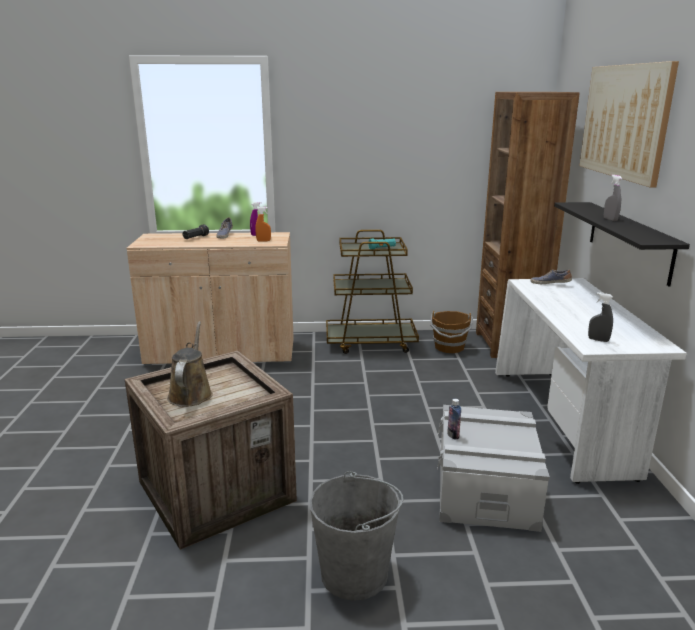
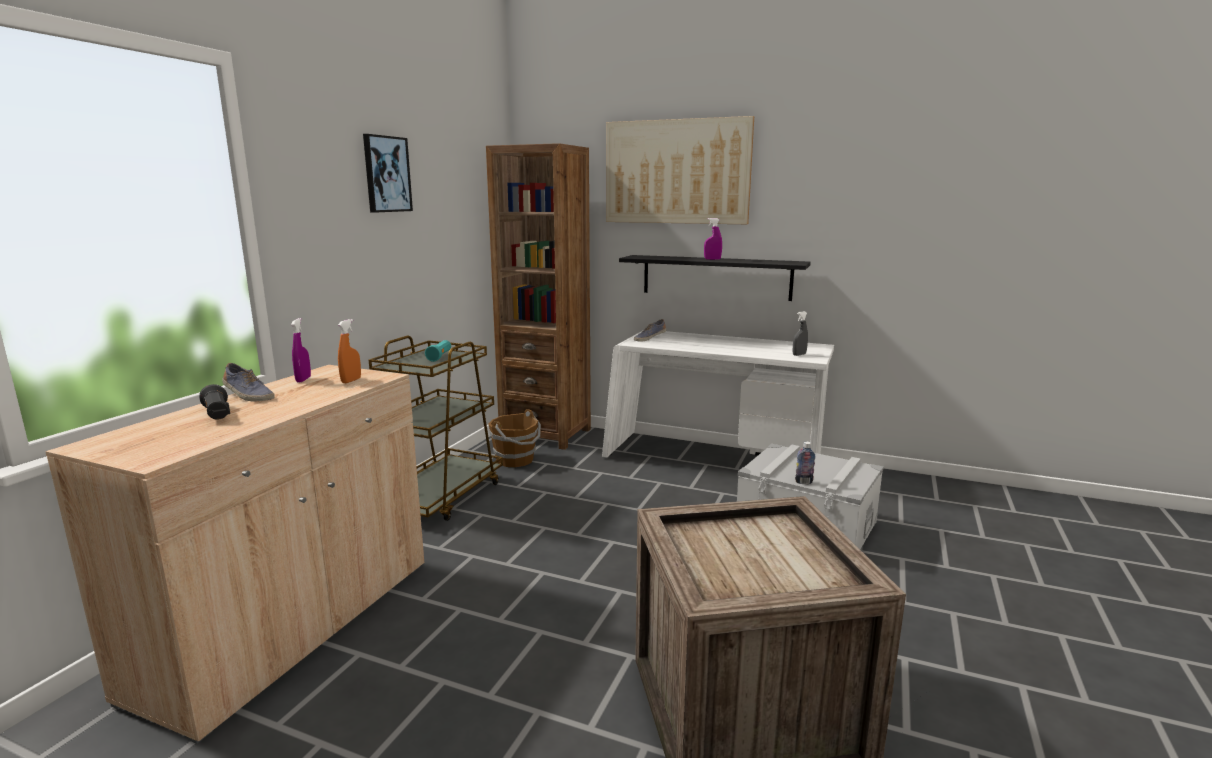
camera: 65 degrees left, 5 degrees down
brown watering can [167,321,213,407] -> none
grey bucket [310,471,403,601] -> none
grey spray bottle [604,175,622,221] -> purple spray bottle [704,218,722,260]
none -> picture [363,134,413,213]

